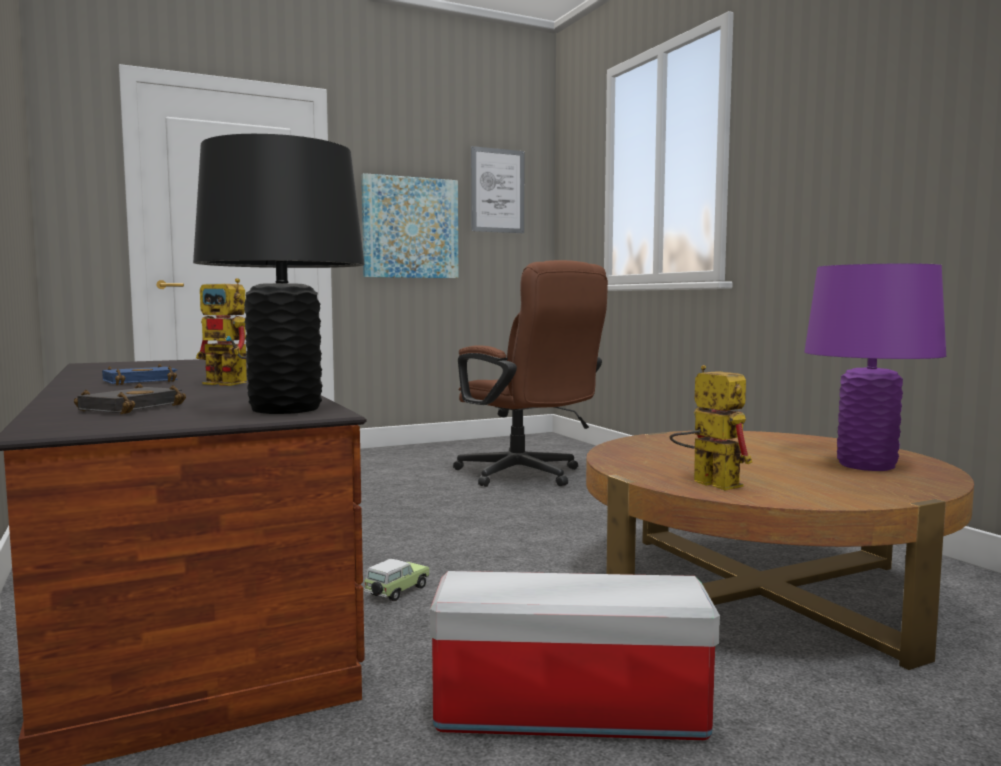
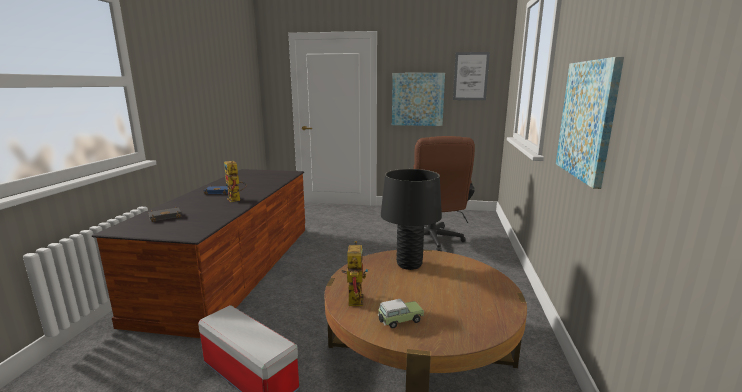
camera: 35 degrees right, 10 degrees up
black table lamp [193,134,365,414] -> black table lamp moved to [381,169,442,270]
toy car [364,559,429,601] -> toy car moved to [378,299,424,329]
purple table lamp [804,263,946,471] -> none
none -> picture [556,57,624,189]

